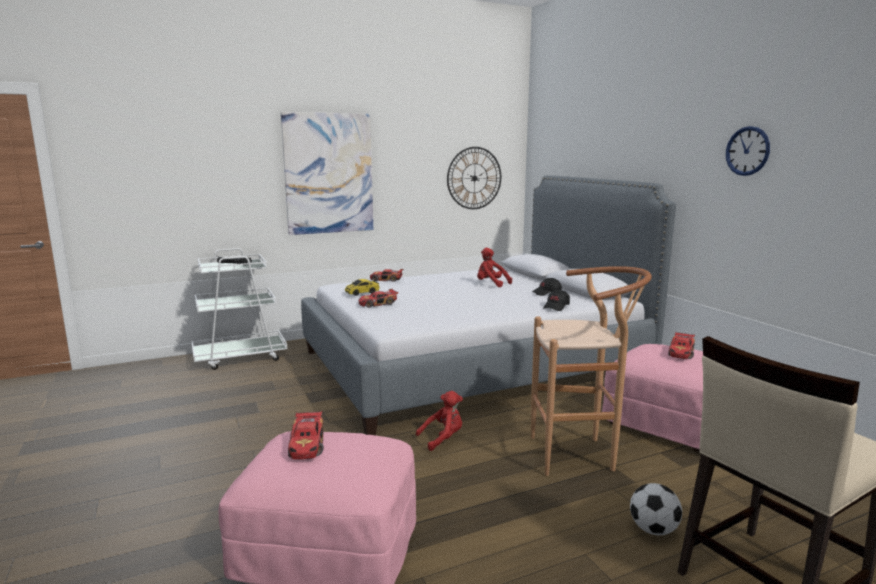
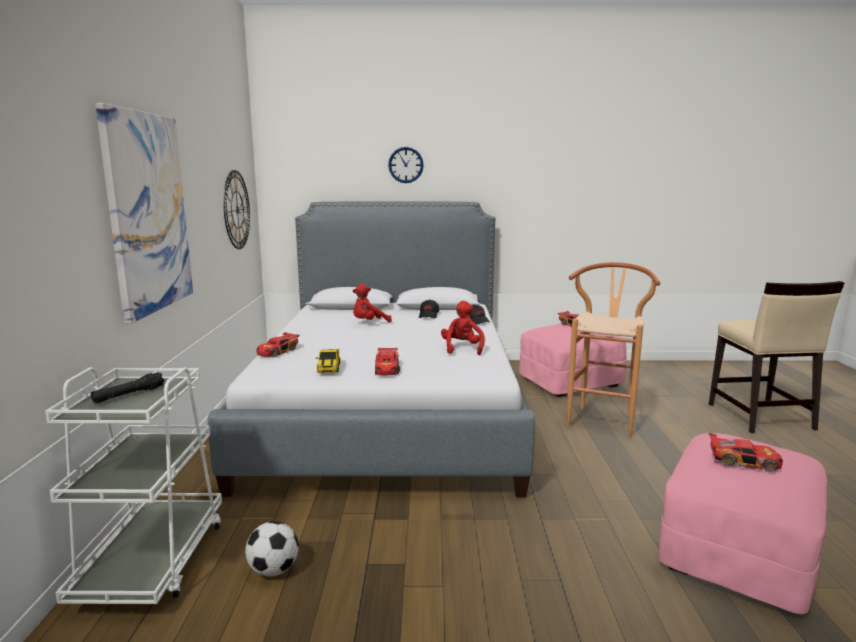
camera: 65 degrees left, 0 degrees up
red plush toy [416,391,463,451] -> red plush toy moved to [441,301,485,355]
football [630,483,682,535] -> football moved to [245,521,299,577]
wall clock [726,126,770,176] -> wall clock moved to [388,147,424,183]

